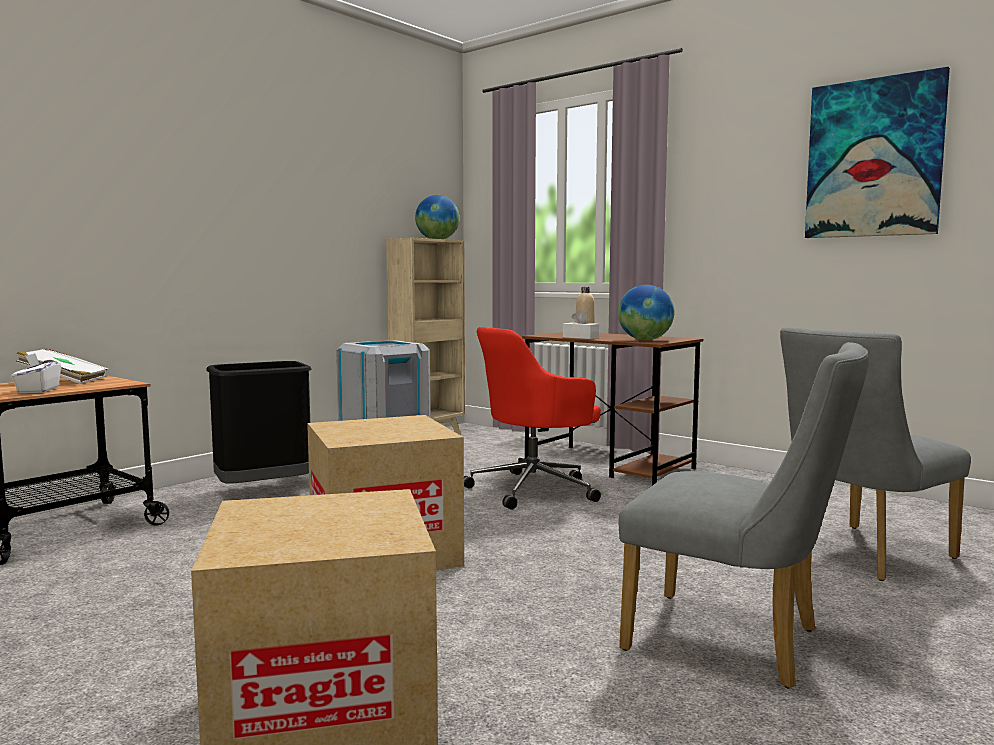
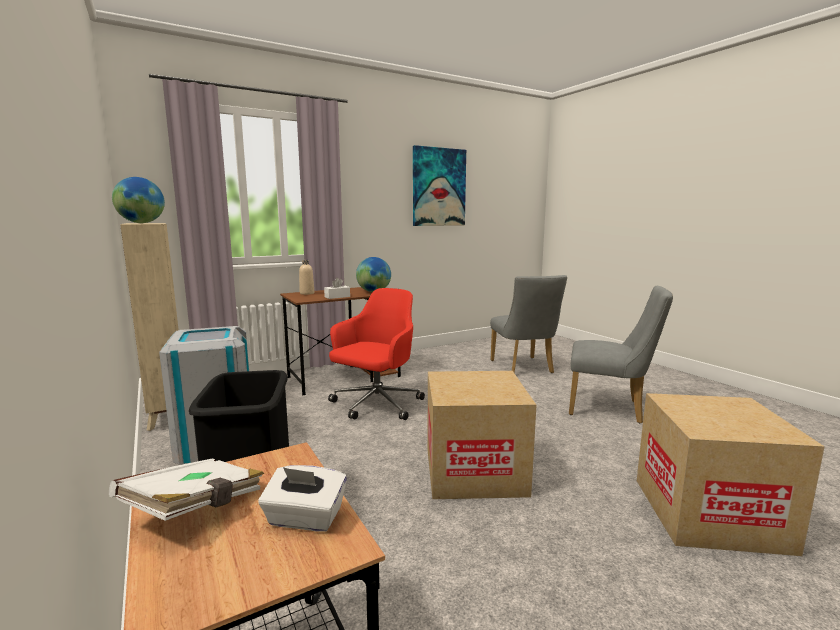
camera: 70 degrees left, 5 degrees up
red office chair [464,327,601,510] -> red office chair turned 135 degrees counterclockwise [328,288,425,420]
grey chair [619,342,869,689] -> grey chair turned 60 degrees clockwise [569,286,673,424]

